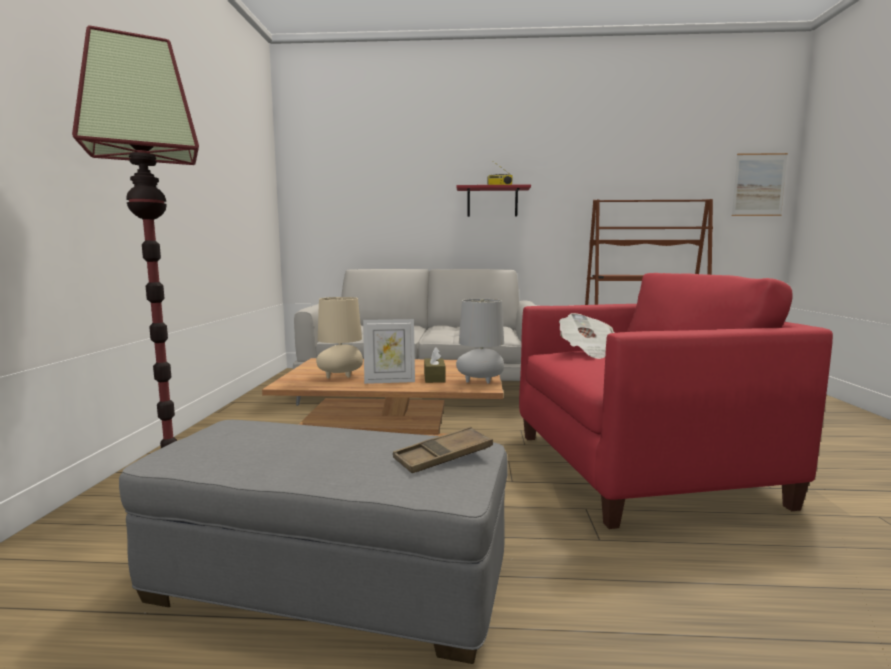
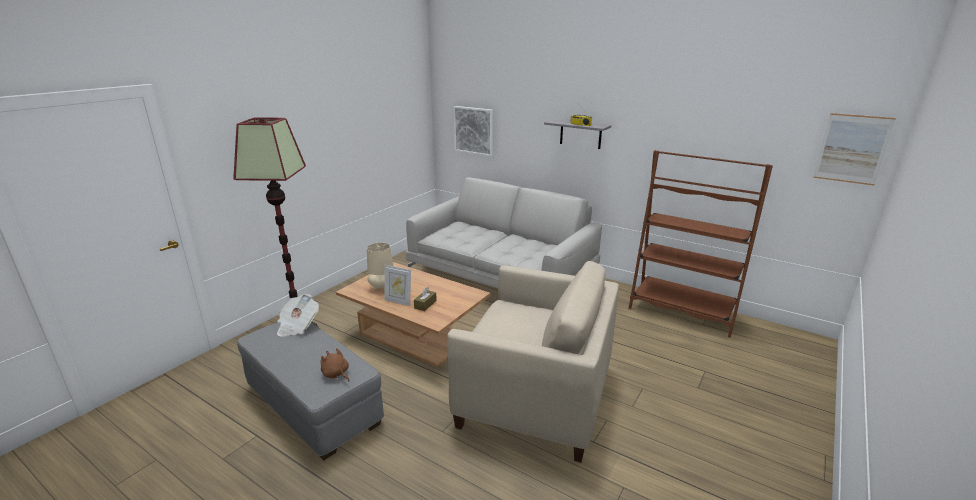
camera: 30 degrees right, 15 degrees up
brown tray [393,427,493,473] -> brown plush toy [321,348,349,382]
red shelf [456,184,531,217] -> grey shelf [544,119,611,149]
grey table lamp [456,299,504,383] -> none
red armchair [519,273,833,529] -> beige armchair [447,261,619,463]
newspaper [559,313,614,359] -> newspaper moved to [277,294,319,337]
none -> picture [453,106,493,156]

